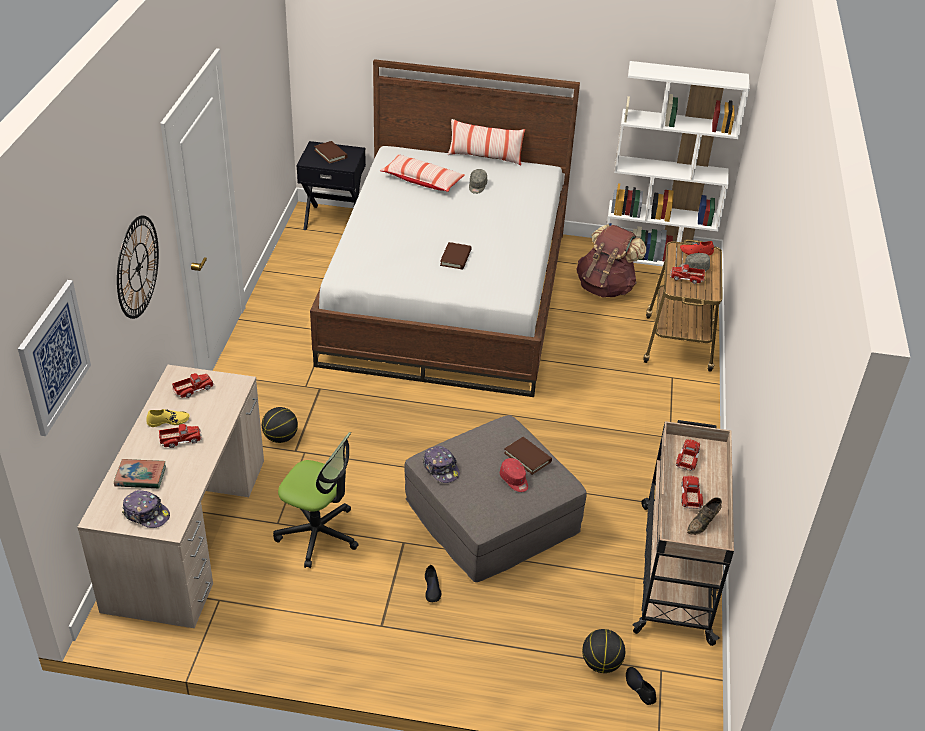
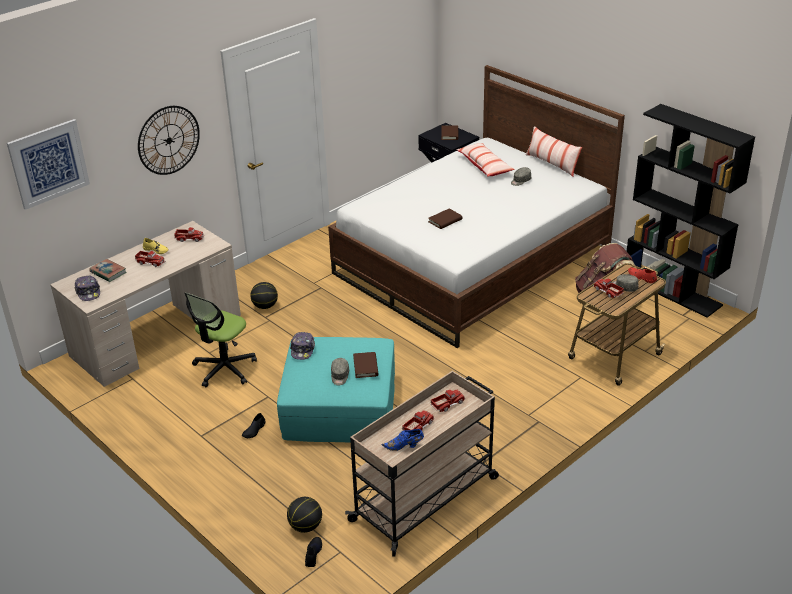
camera: 40 degrees right, 5 degrees down
office chair [273,432,359,568] -> office chair turned 60 degrees clockwise [184,293,257,387]
grey ottoman [405,415,587,582] -> turquoise ottoman [277,337,395,443]
red cap [500,458,528,492] -> grey cap [331,358,349,385]
white bookcase [607,61,750,267] -> black bookcase [627,104,755,318]
brown shoe [687,497,722,535] -> blue shoe [382,429,424,451]

